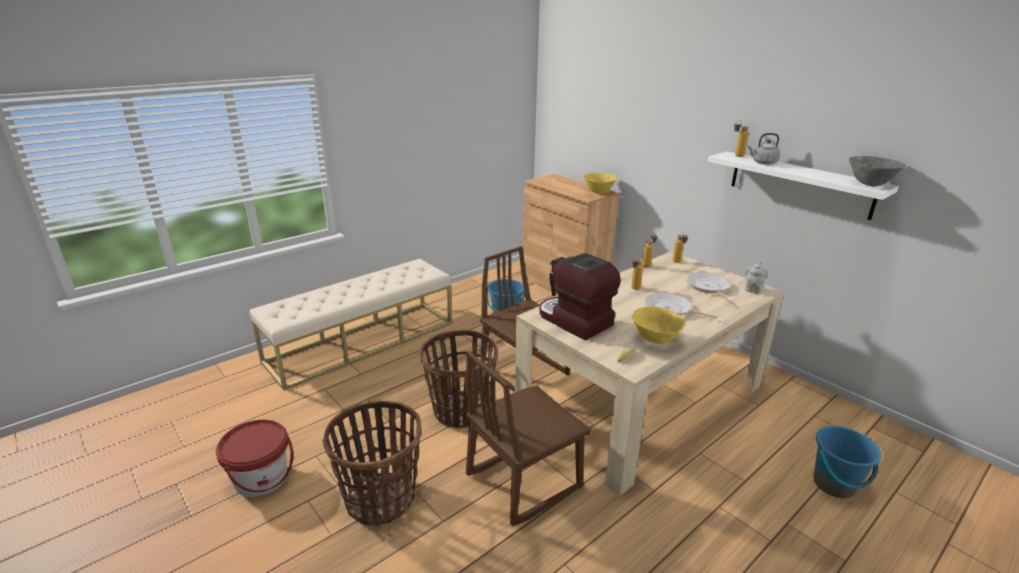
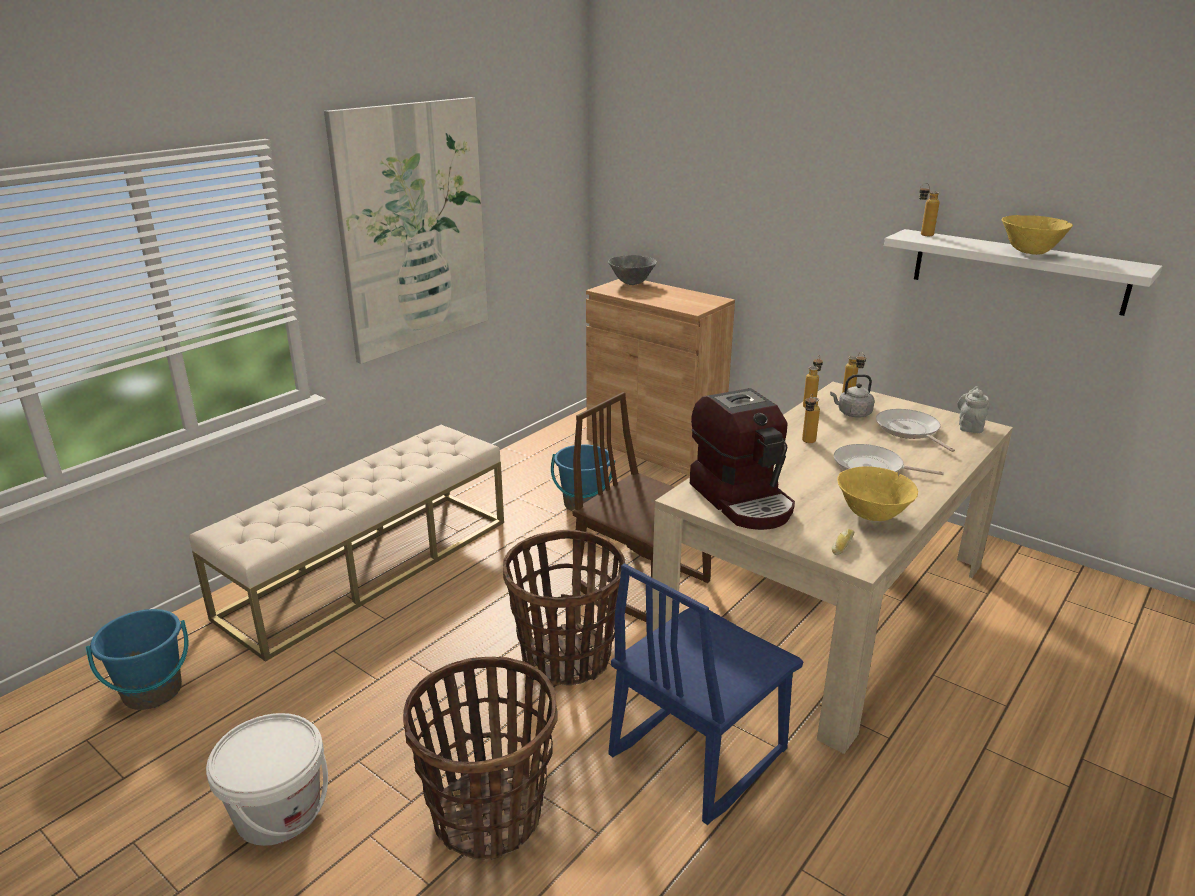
camera: 10 degrees left, 0 degrees up
red bucket [216,419,293,497] -> white bucket [206,713,328,846]
brown chair [465,351,592,527] -> blue chair [609,563,803,825]
coffee machine [540,253,621,341] -> coffee machine turned 150 degrees counterclockwise [690,388,795,530]
yellow bowl [583,173,617,194] -> yellow bowl moved to [1002,215,1073,255]
grey kettle [748,133,780,165] -> grey kettle moved to [830,374,875,418]
blue bucket [813,426,881,498] -> blue bucket moved to [86,609,188,710]
grey bowl [849,156,906,186] -> grey bowl moved to [608,255,657,285]
none -> picture [324,97,488,364]

